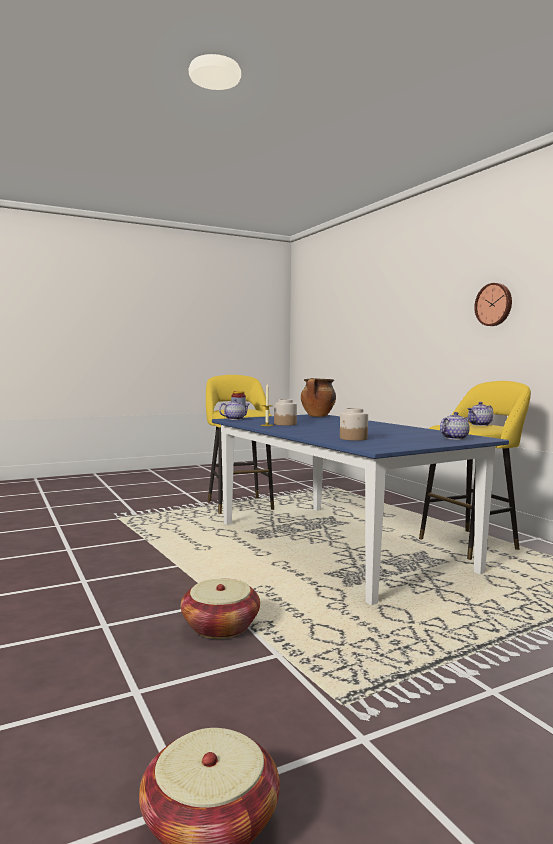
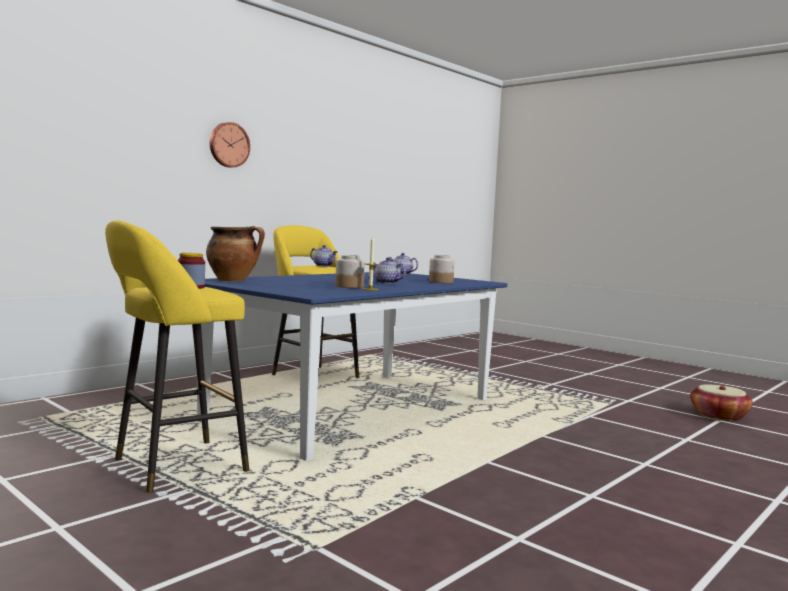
camera: 110 degrees left, 0 degrees up
basket [181,579,260,639] -> none
teapot [219,399,249,420] -> teapot moved to [373,257,406,284]

